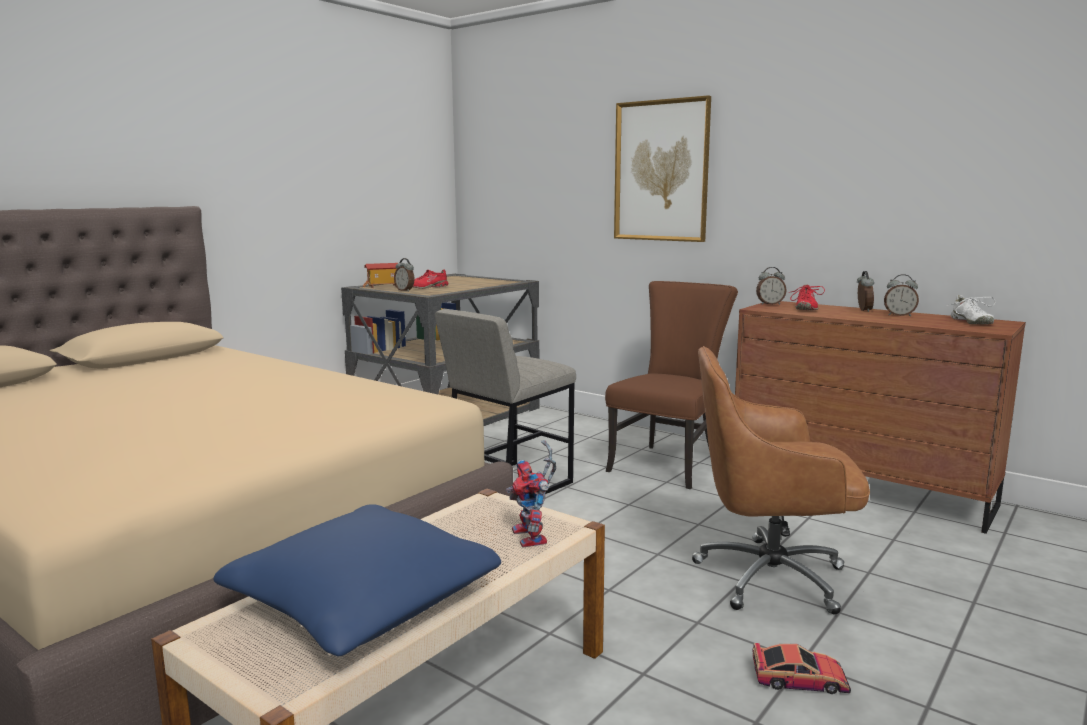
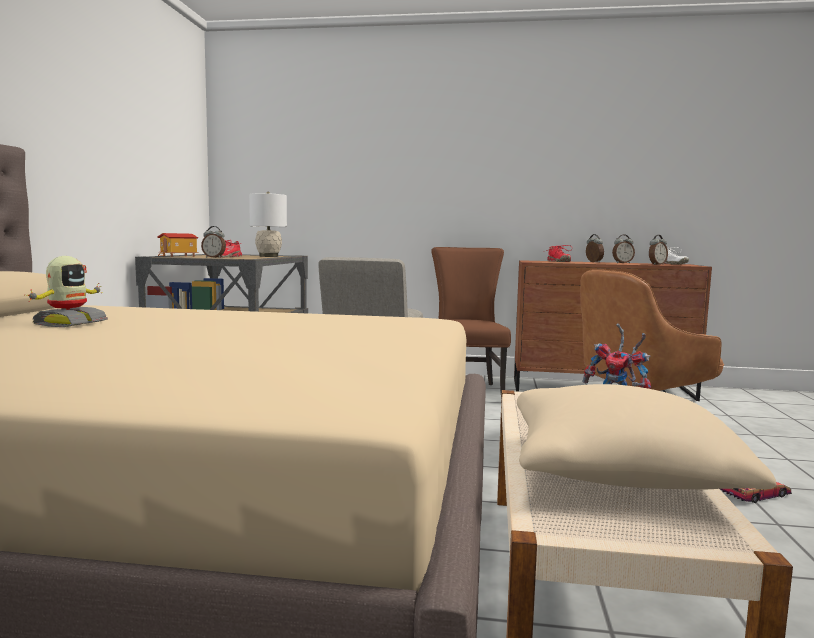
camera: 30 degrees left, 5 degrees down
blue pillow [213,504,501,656] -> beige pillow [517,384,776,489]
picture [614,95,711,242] -> none
alarm clock [756,267,787,305] -> alarm clock moved to [649,235,668,265]
none -> toy robot [27,256,108,327]
none -> white table lamp [249,192,287,257]

